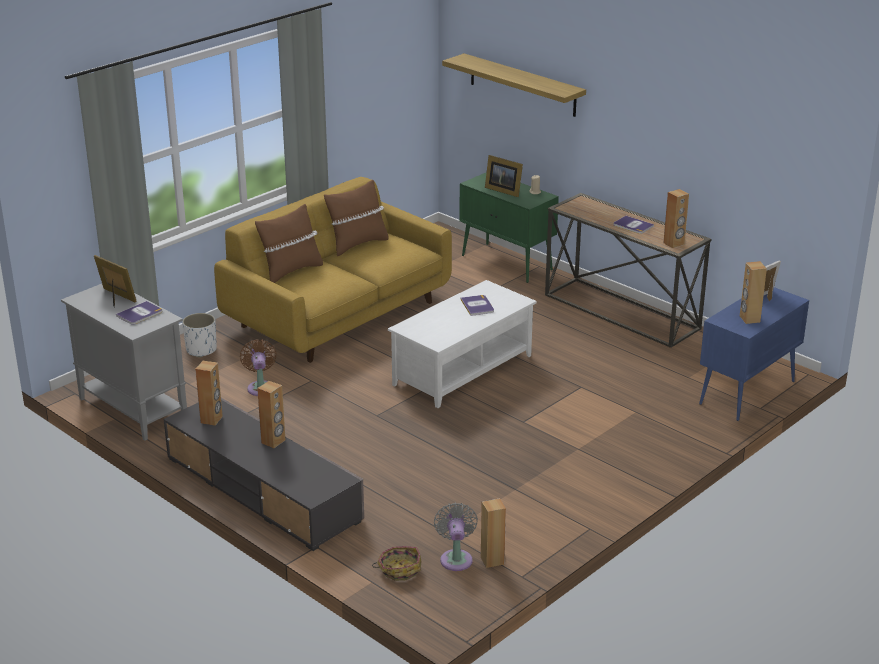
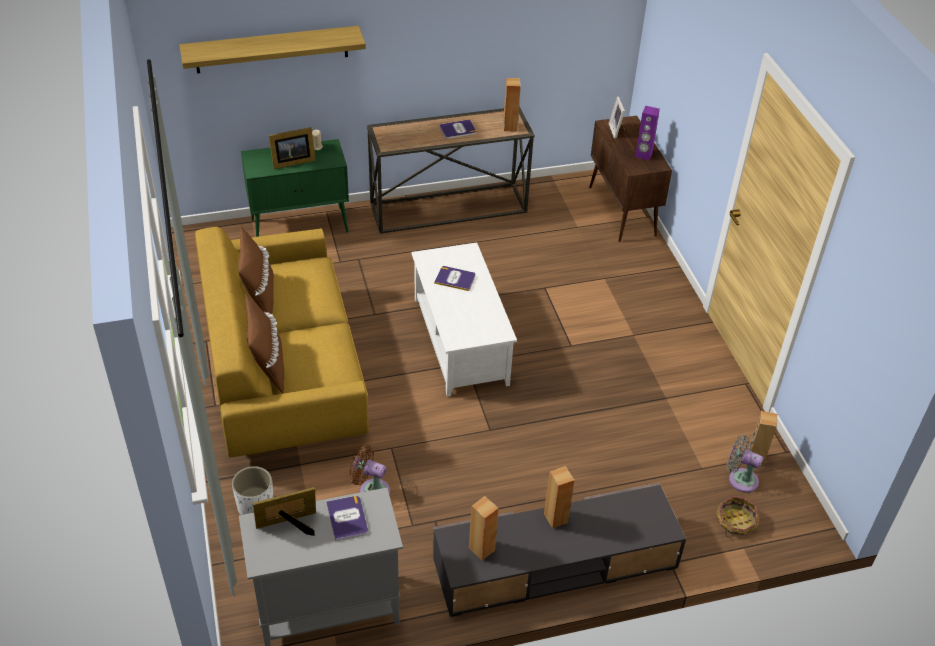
camera: 60 degrees left, 15 degrees up
blue cabinet [699,287,809,421] -> brown cabinet [589,116,672,242]
brown speaker [740,261,767,324] -> purple speaker [635,106,660,160]

